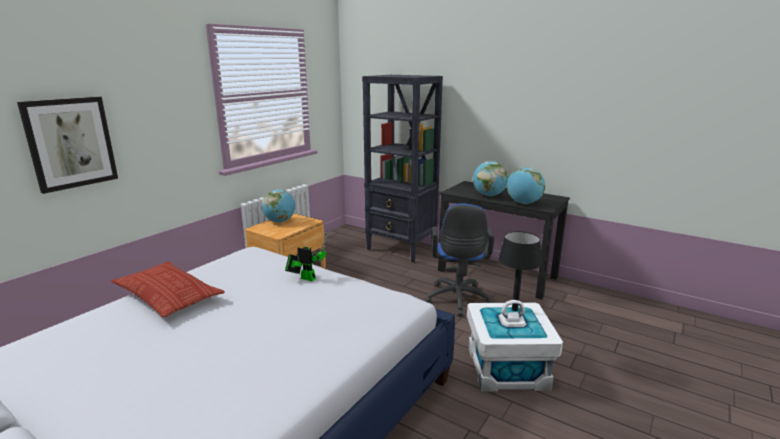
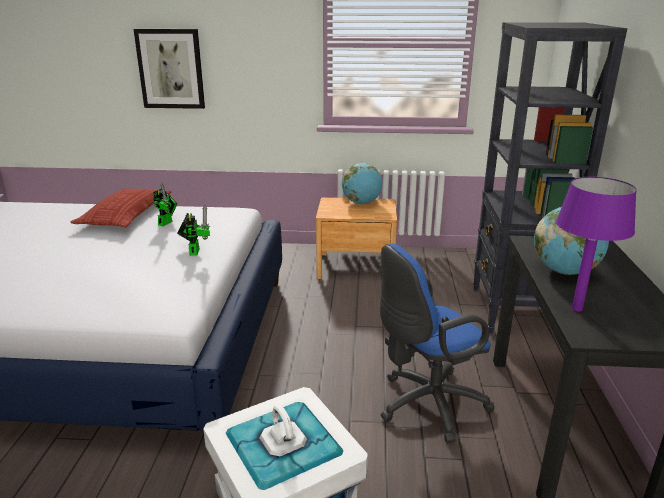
camera: 60 degrees right, 5 degrees up
black table lamp [498,231,542,311] -> none
globe [507,167,545,204] -> purple table lamp [556,177,637,311]
none -> toy robot [153,183,177,226]

